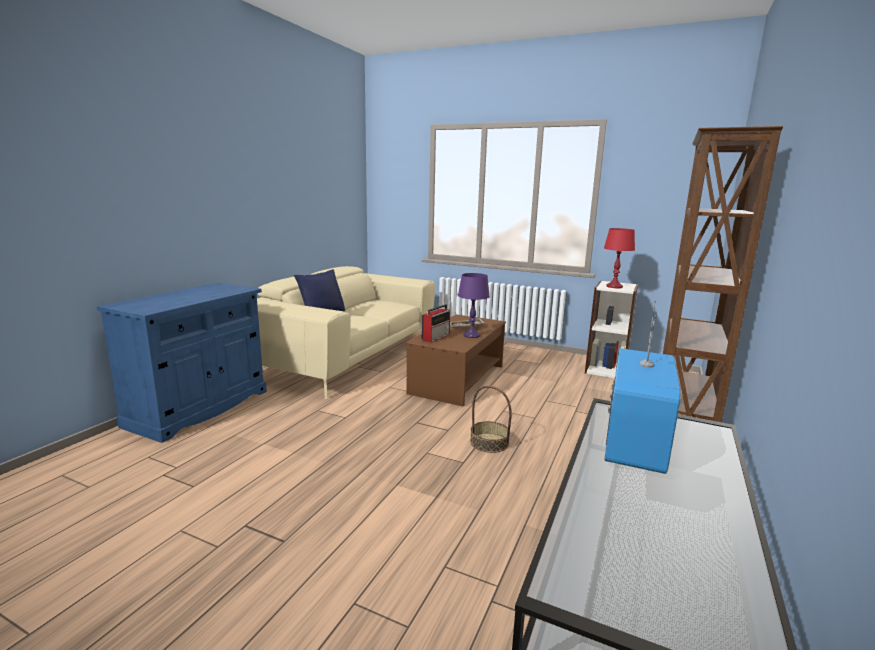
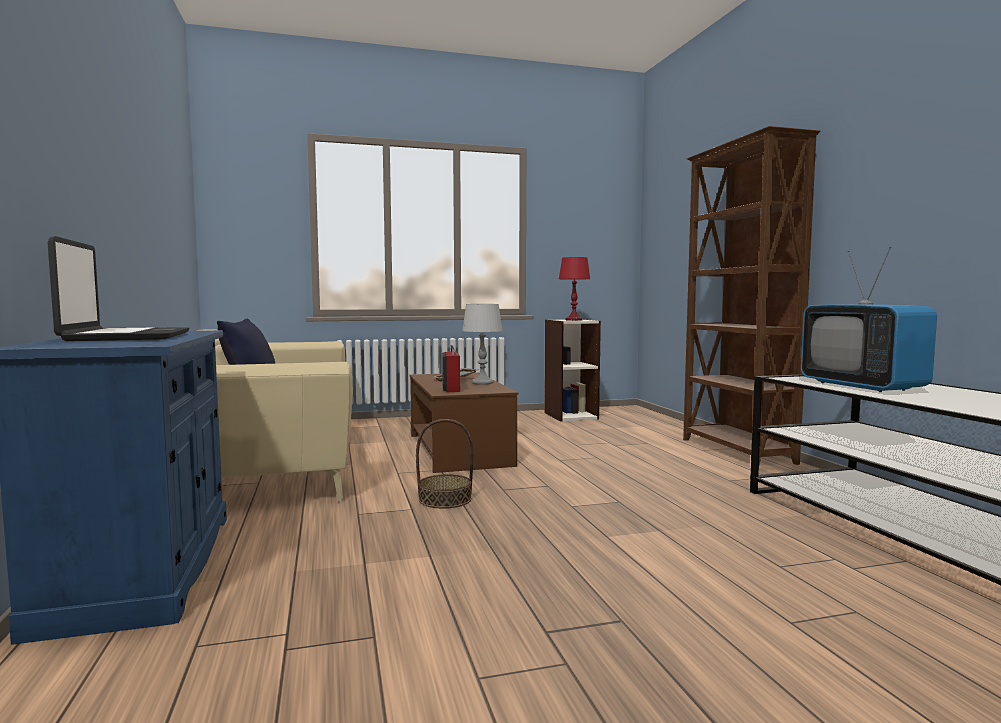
camera: 40 degrees left, 10 degrees down
purple table lamp [458,273,490,338] -> grey table lamp [462,304,503,385]
basket [470,386,512,453] -> basket moved to [416,419,473,508]
none -> laptop [47,236,189,341]

